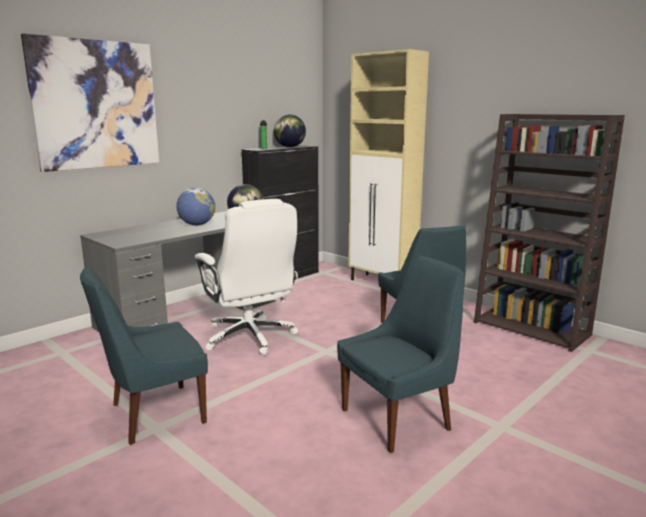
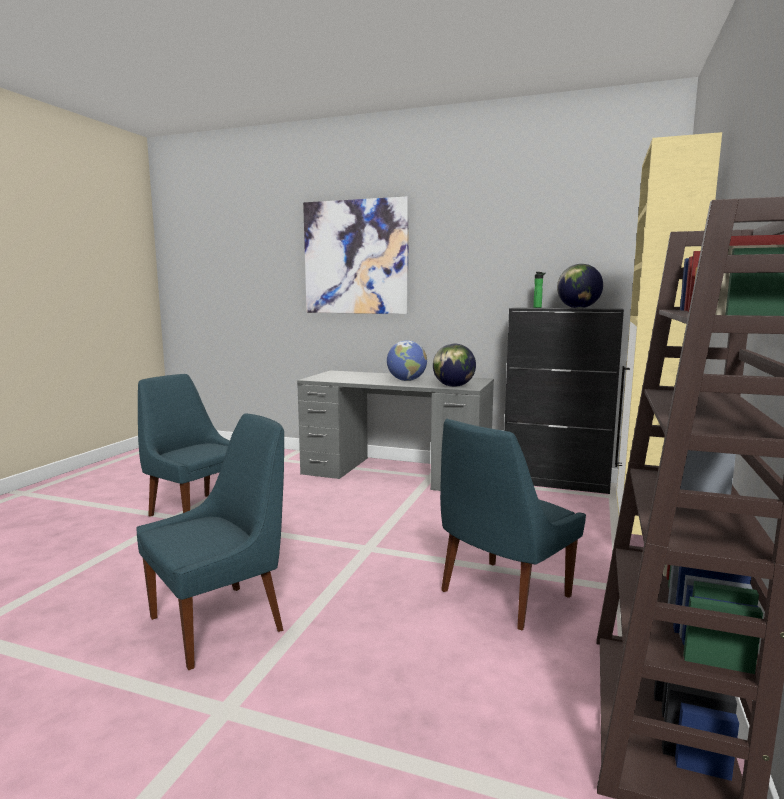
camera: 65 degrees right, 5 degrees down
white office chair [195,199,298,355] -> none
blue chair [337,256,465,453] -> blue chair turned 75 degrees counterclockwise [136,414,284,670]

